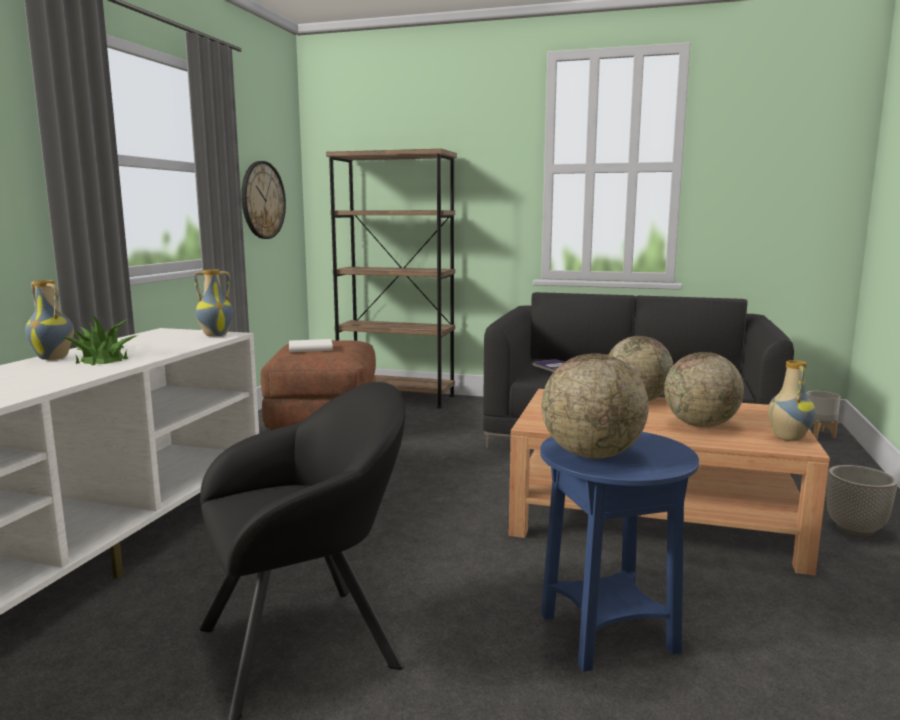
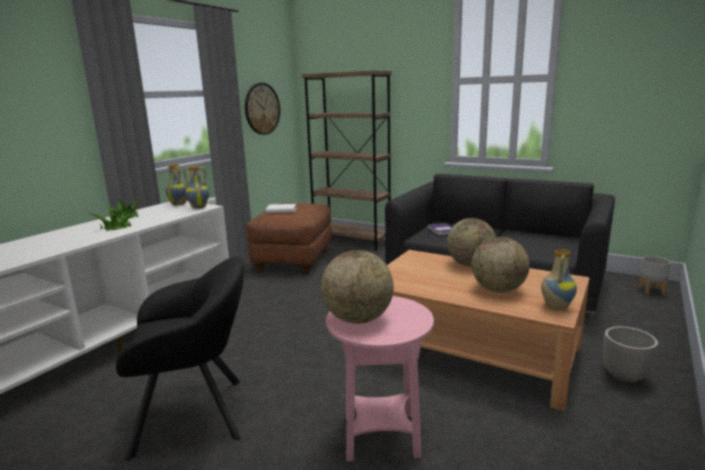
camera: 15 degrees right, 5 degrees up
vase [25,280,74,360] -> vase moved to [166,164,188,205]
blue side table [540,432,699,672] -> pink side table [326,296,434,461]

